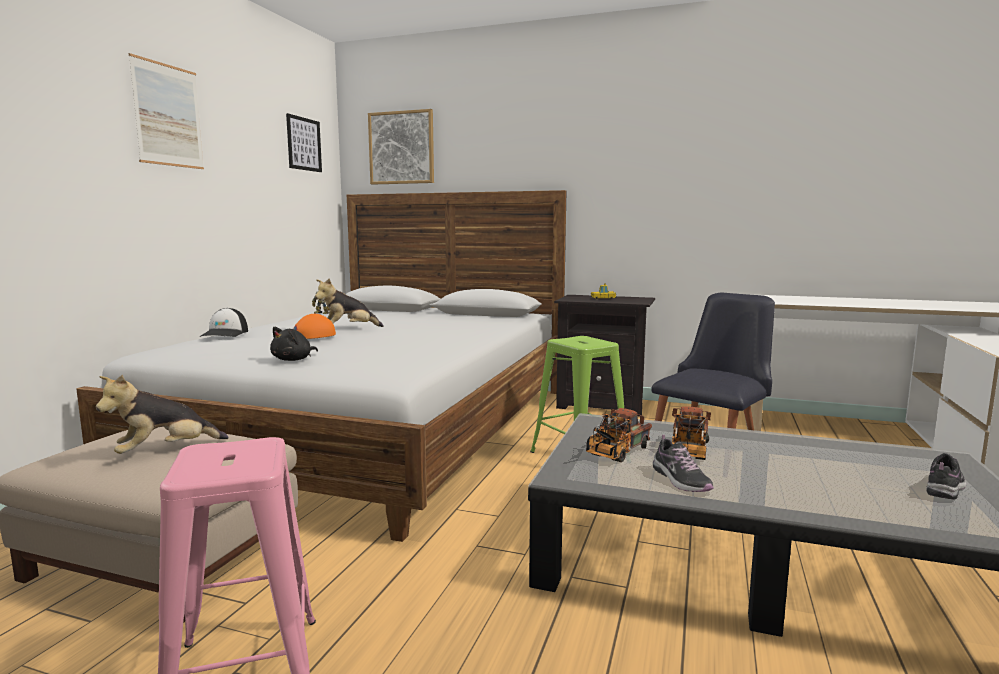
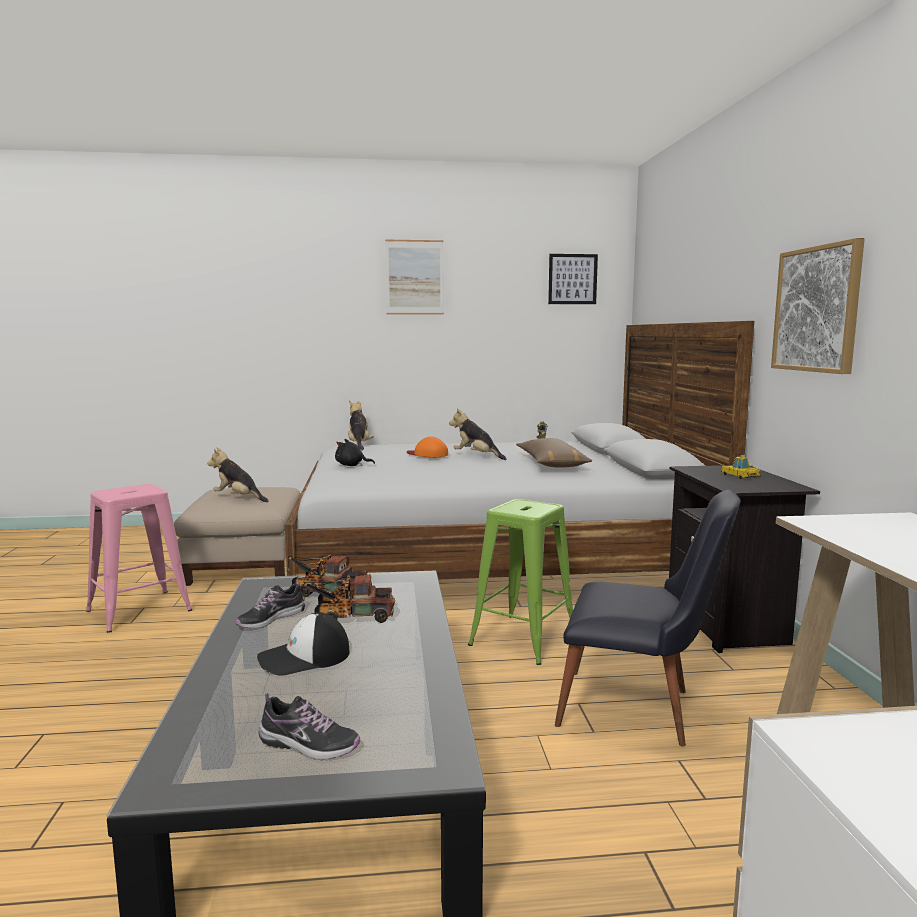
camera: 65 degrees right, 0 degrees up
cap [200,308,248,337] -> cap moved to [257,612,350,676]
picture [368,109,434,185] -> picture moved to [771,238,864,374]
none -> plush toy [348,401,374,450]
none -> brown pillow [516,438,592,468]

